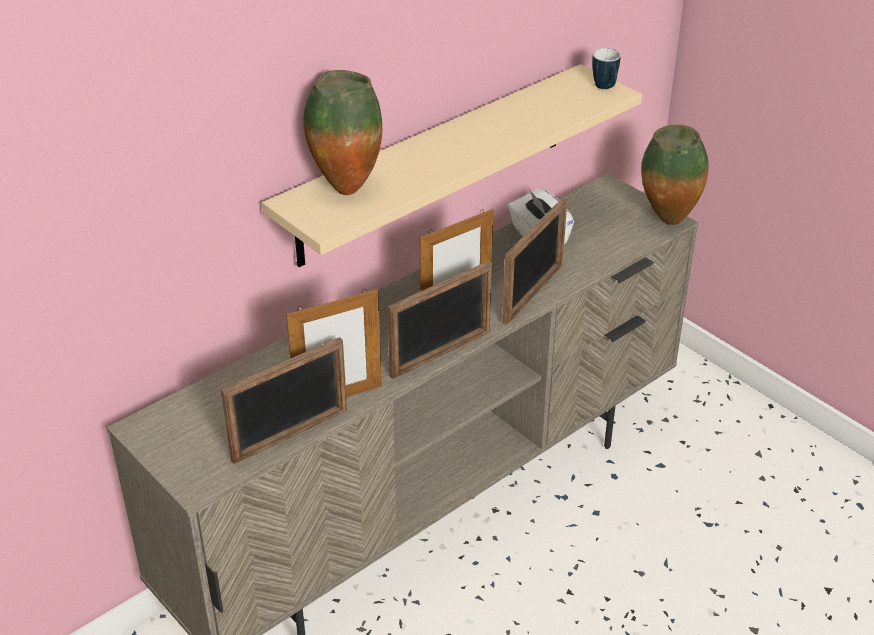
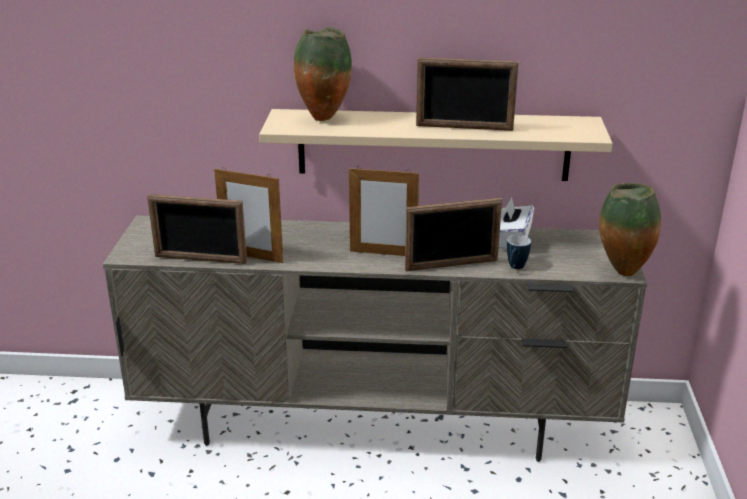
camera: 45 degrees right, 10 degrees down
picture frame [387,261,492,379] -> picture frame moved to [416,57,519,131]
mug [592,48,621,89] -> mug moved to [507,235,531,269]

